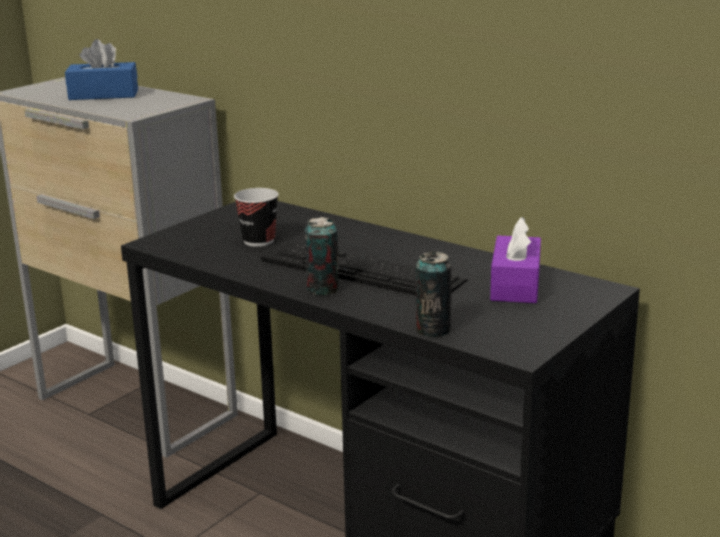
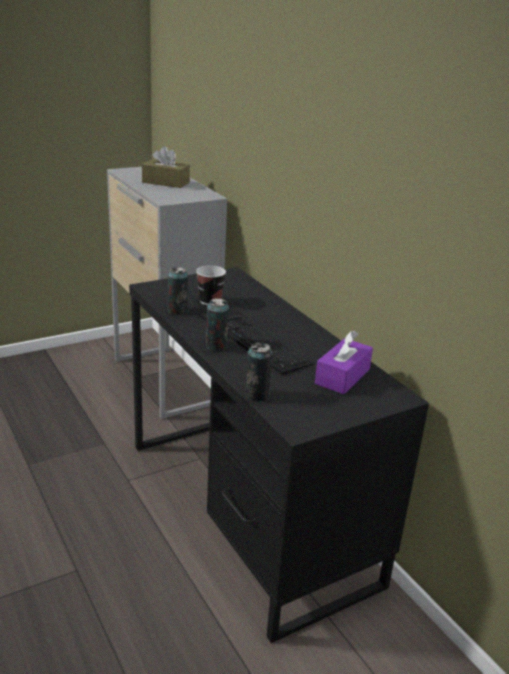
camera: 20 degrees right, 5 degrees up
blue tissue box [65,39,138,100] -> brown tissue box [142,146,190,188]
none -> can [168,267,188,315]

